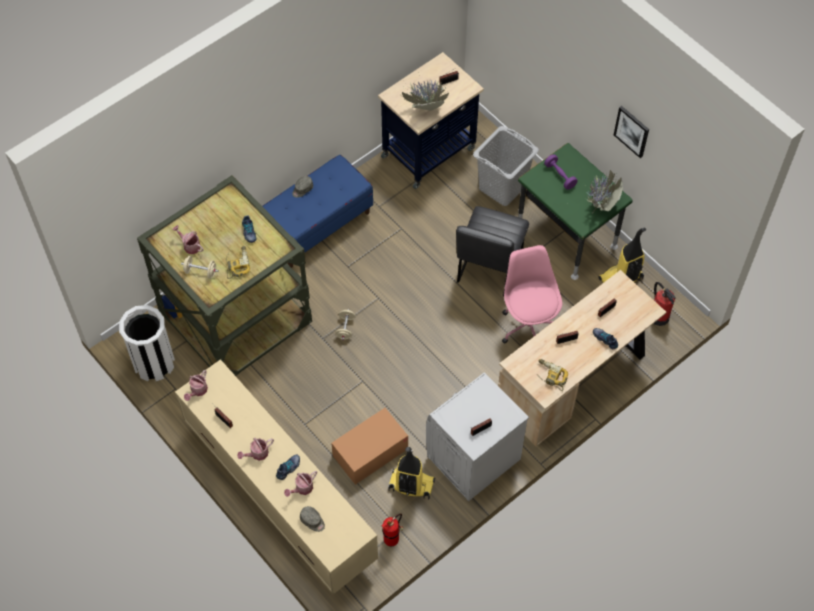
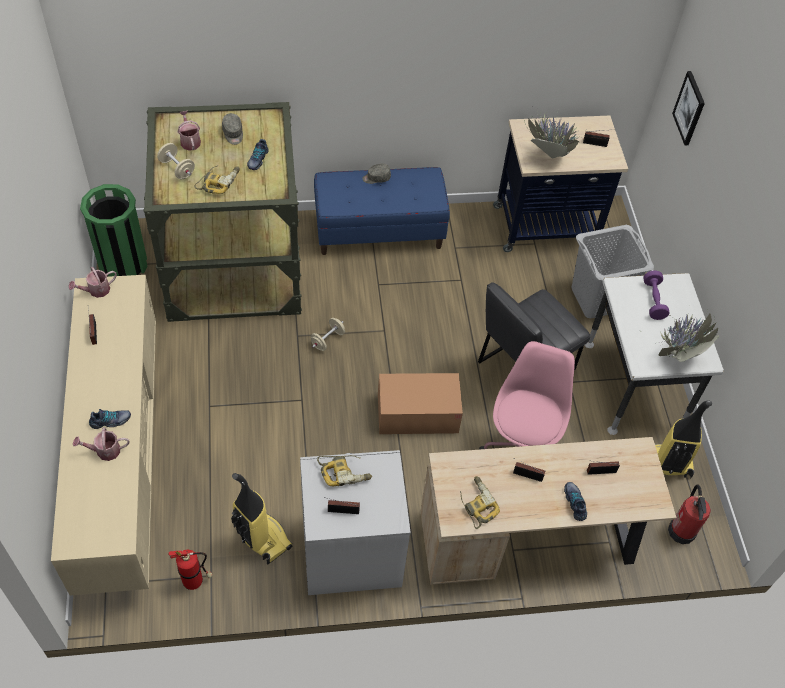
camera: 30 degrees right, 5 degrees down
white trash can [119,305,175,381] -> green trash can [80,184,148,277]
watering can [237,438,274,461] -> none
grey cap [300,506,325,532] -> grey cap moved to [222,113,243,145]
cardboard box [331,408,408,485] -> cardboard box moved to [378,373,463,434]
green desk [518,143,633,280] -> white desk [585,273,724,435]
picture [614,106,649,158] -> picture moved to [672,71,705,145]
none -> power drill [317,455,372,486]

